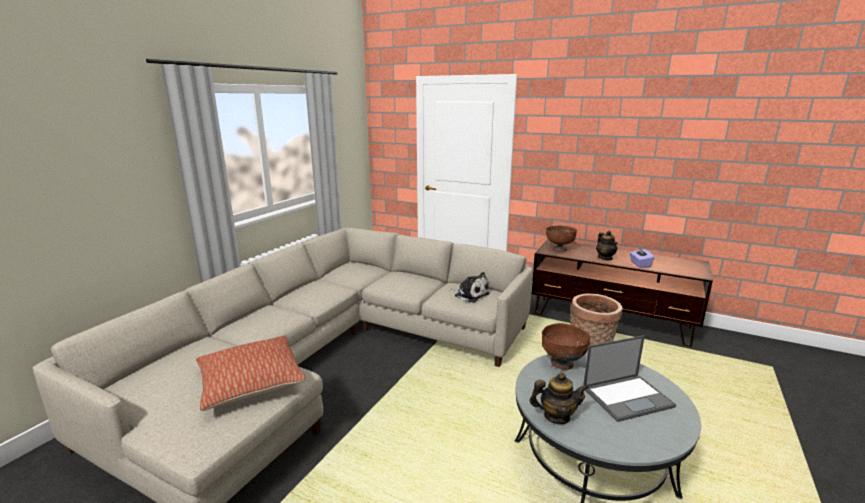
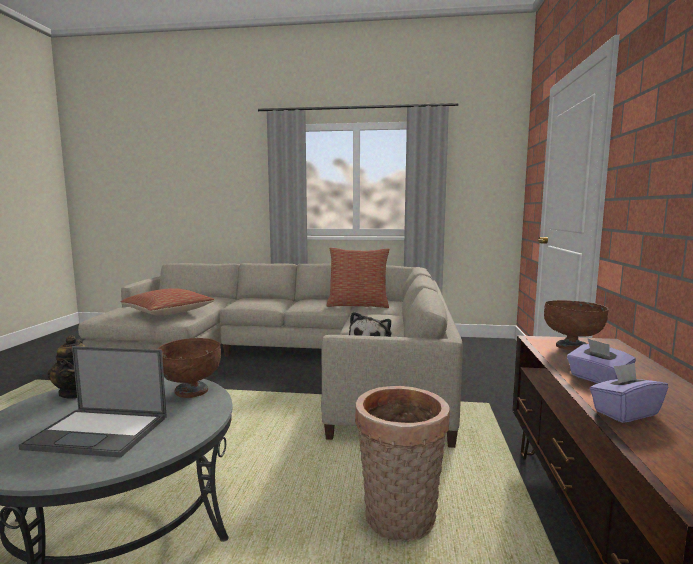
camera: 70 degrees right, 10 degrees down
laptop [583,335,676,422] -> laptop turned 45 degrees counterclockwise [19,346,167,457]
teapot [596,231,618,260] -> purple tissue box [567,339,636,383]
none -> pillow [327,248,389,308]

